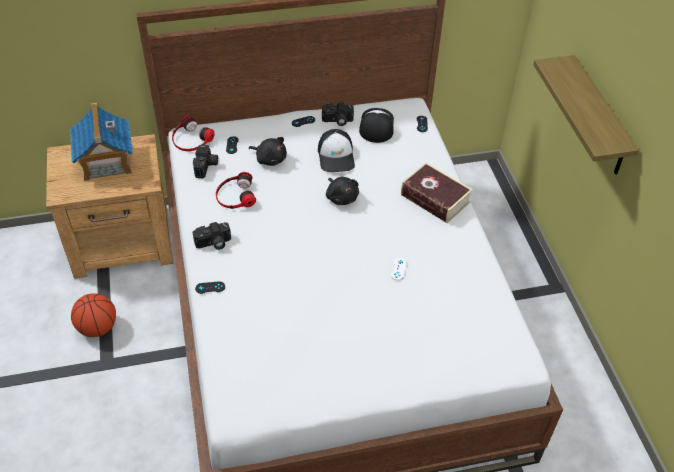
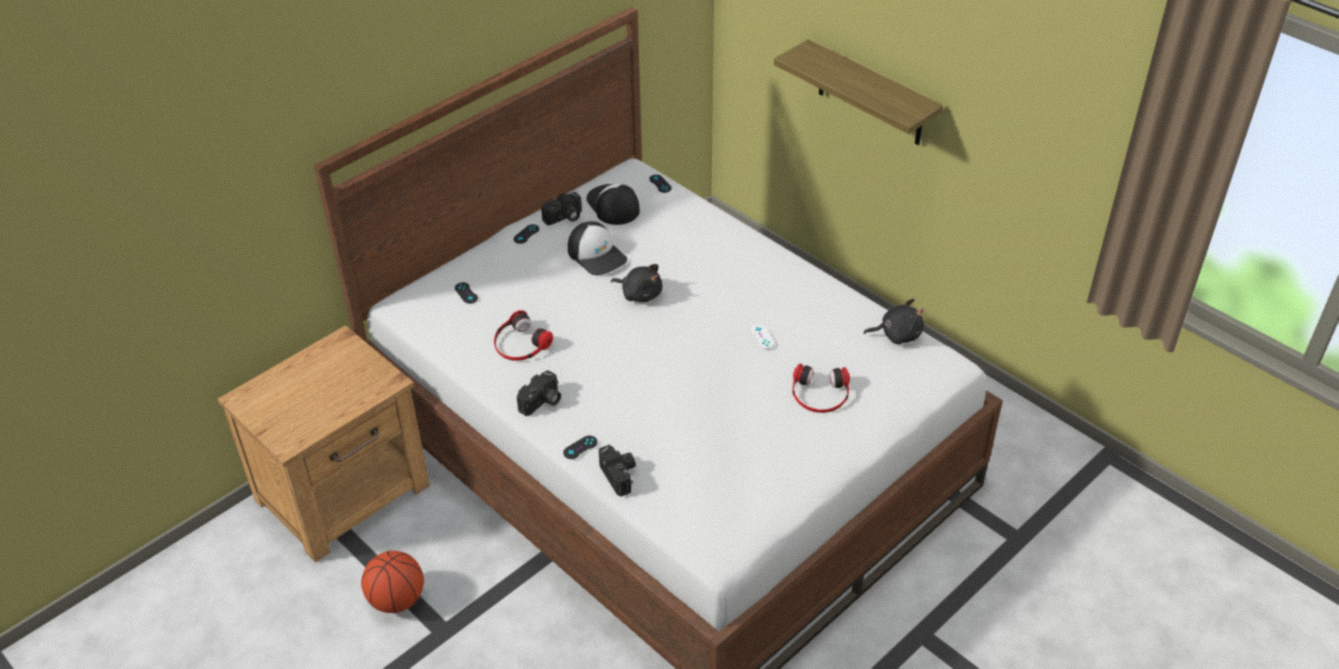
camera: 30 degrees left, 5 degrees down
toy house [70,103,133,181] -> none
headphones [172,116,214,151] -> headphones moved to [792,364,850,413]
camera [193,145,218,178] -> camera moved to [599,445,636,497]
black plush toy [249,137,287,166] -> black plush toy moved to [864,299,924,345]
book [401,162,473,223] -> none

